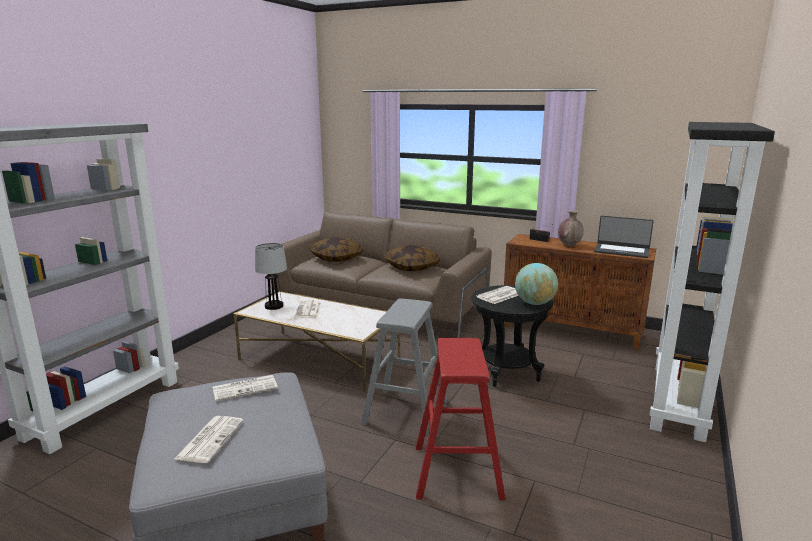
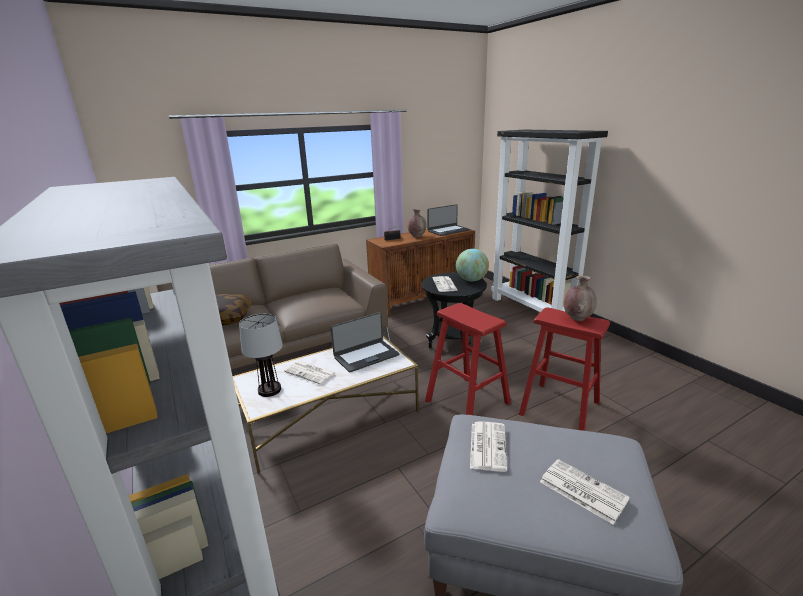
camera: 55 degrees left, 5 degrees up
grey stool [361,298,447,436] -> red stool [425,303,511,415]
pillow [384,245,441,271] -> none
none -> laptop [331,312,399,373]
none -> brown vase [563,275,597,321]

